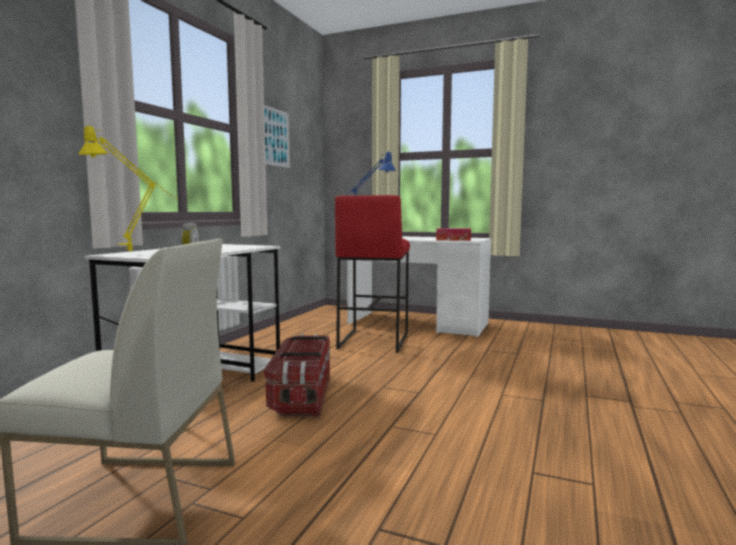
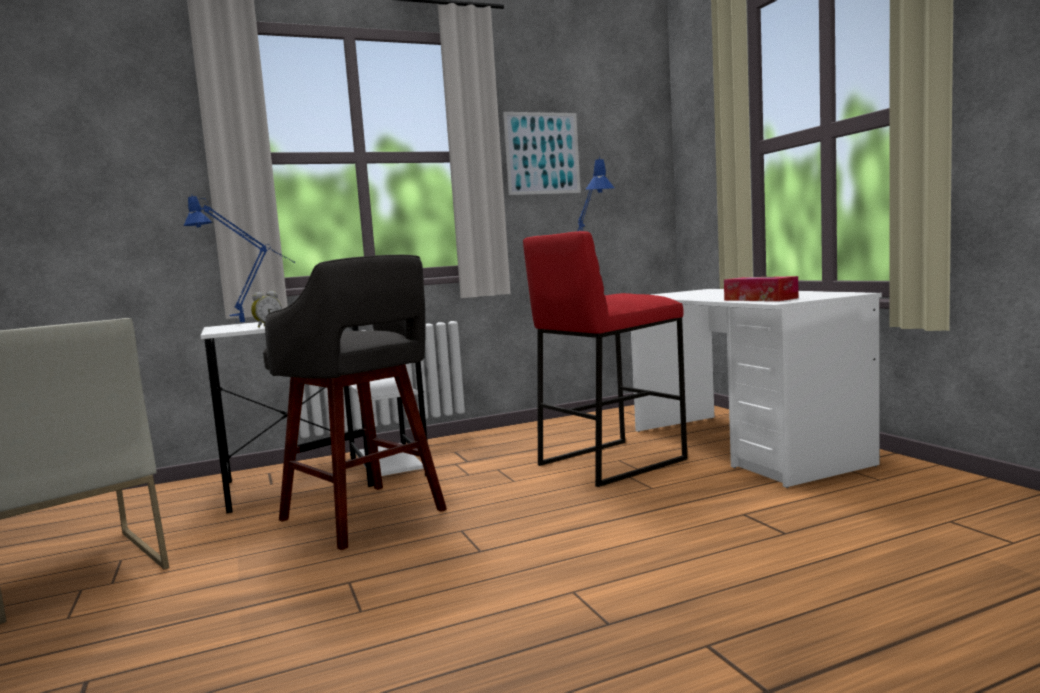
camera: 45 degrees right, 0 degrees up
yellow table lamp [78,124,178,251] -> blue table lamp [184,194,295,322]
storage box [264,334,330,417] -> grey stool [263,255,447,550]

